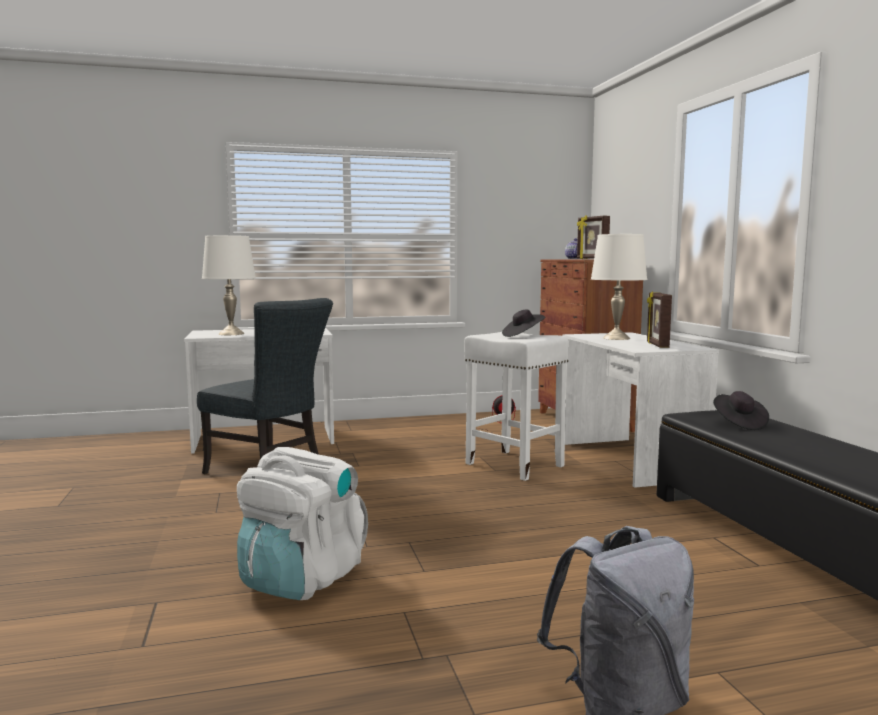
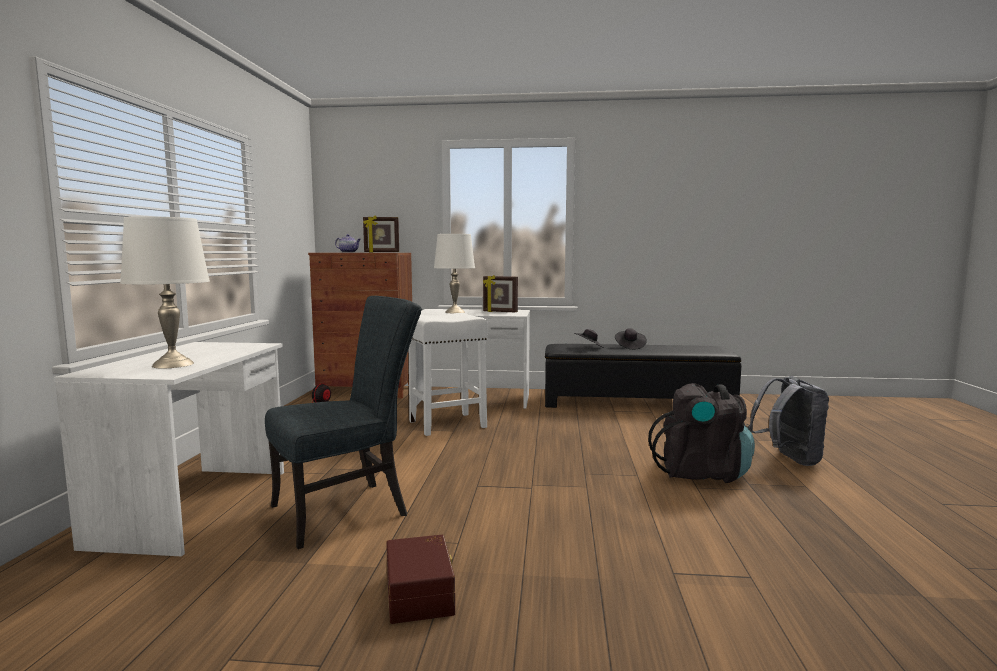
camera: 70 degrees left, 0 degrees up
white backpack [237,447,368,600] -> none
black hat [502,310,546,337] -> black hat moved to [615,328,647,350]
none -> brown storage box [386,535,455,624]
none -> black backpack [648,383,755,483]

